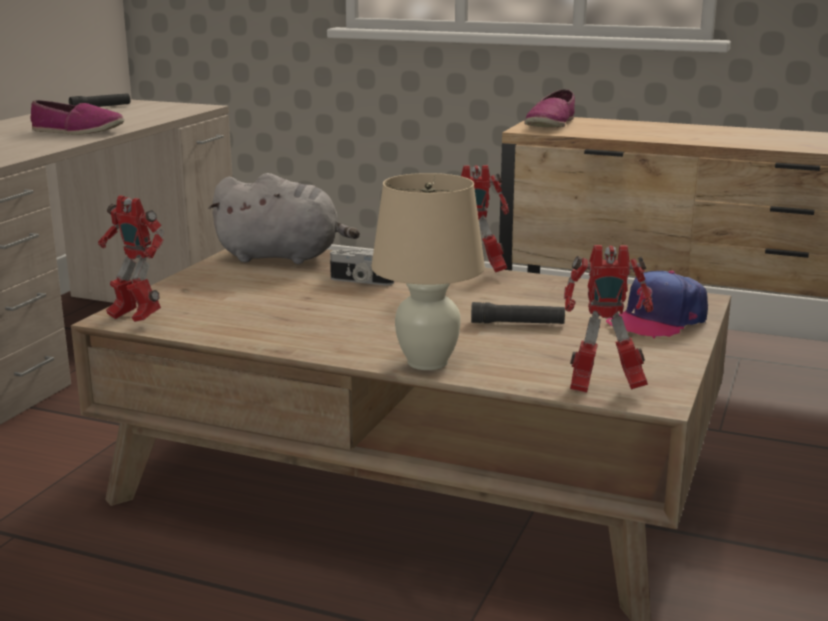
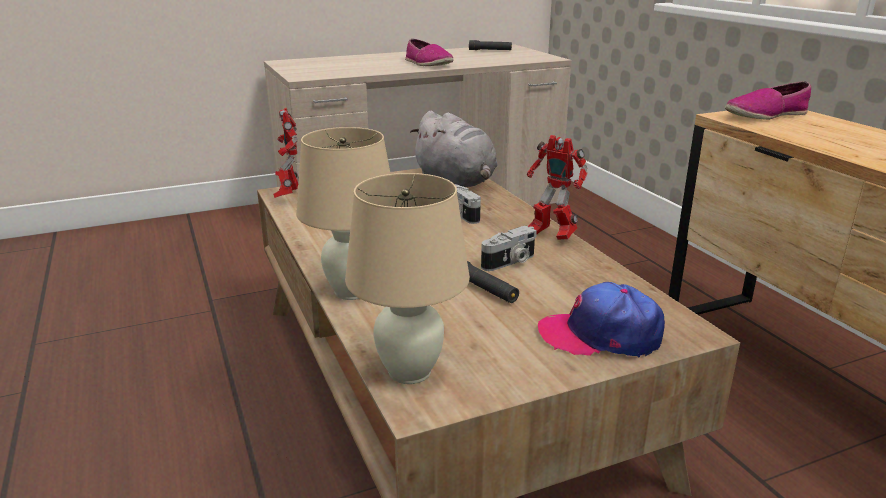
camera: 45 degrees right, 5 degrees up
toy robot [564,245,653,393] -> beige table lamp [345,173,470,384]
none -> camera [481,226,537,271]

